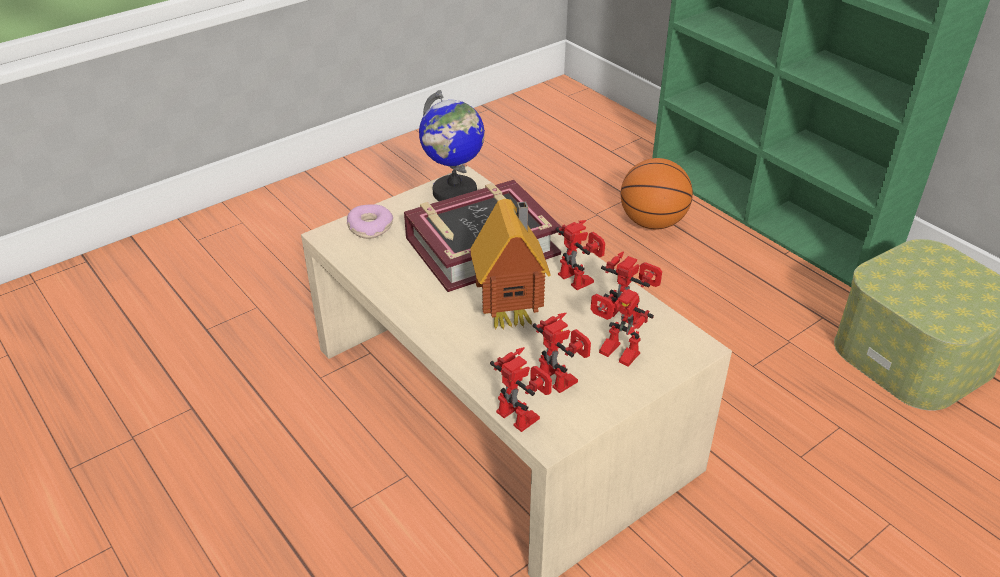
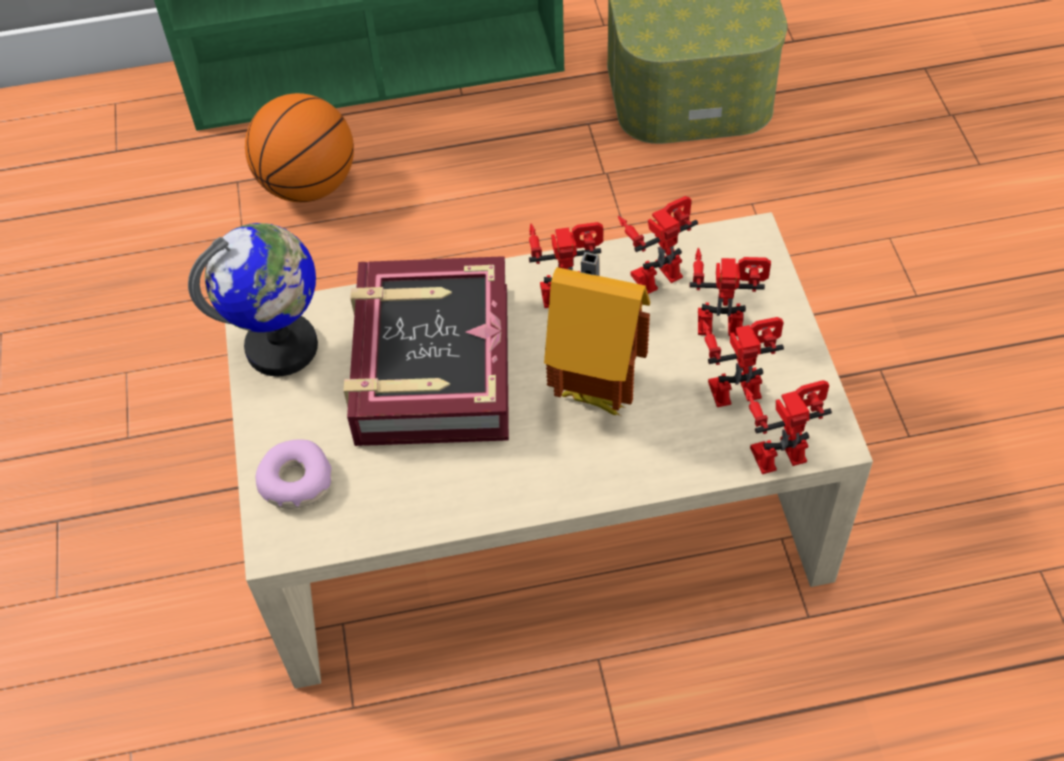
camera: 60 degrees left, 15 degrees up
toy robot [591,289,654,367] -> toy robot turned 150 degrees counterclockwise [690,248,771,336]

